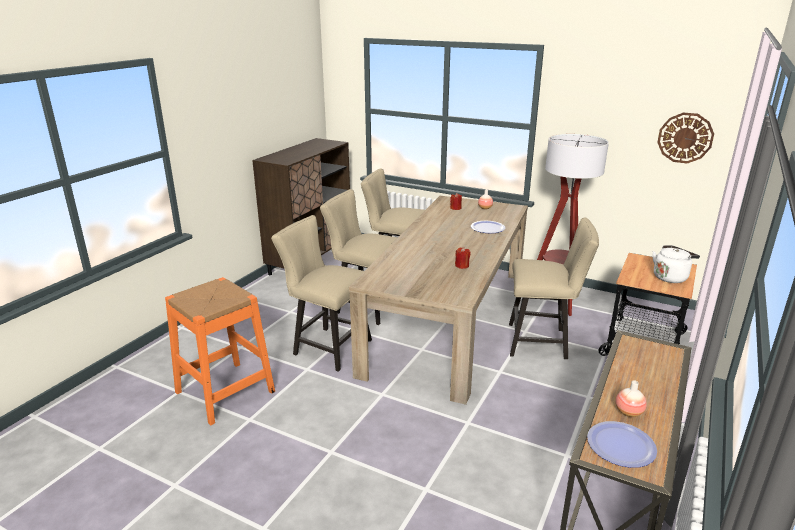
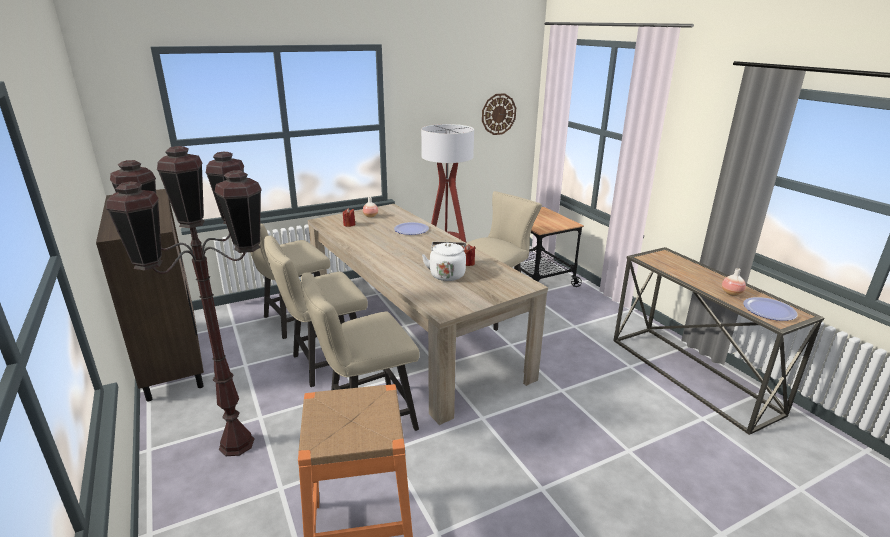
camera: 55 degrees left, 0 degrees up
white kettle [653,245,700,283] -> white kettle moved to [422,242,466,281]
none -> brown floor lamp [106,146,262,456]

